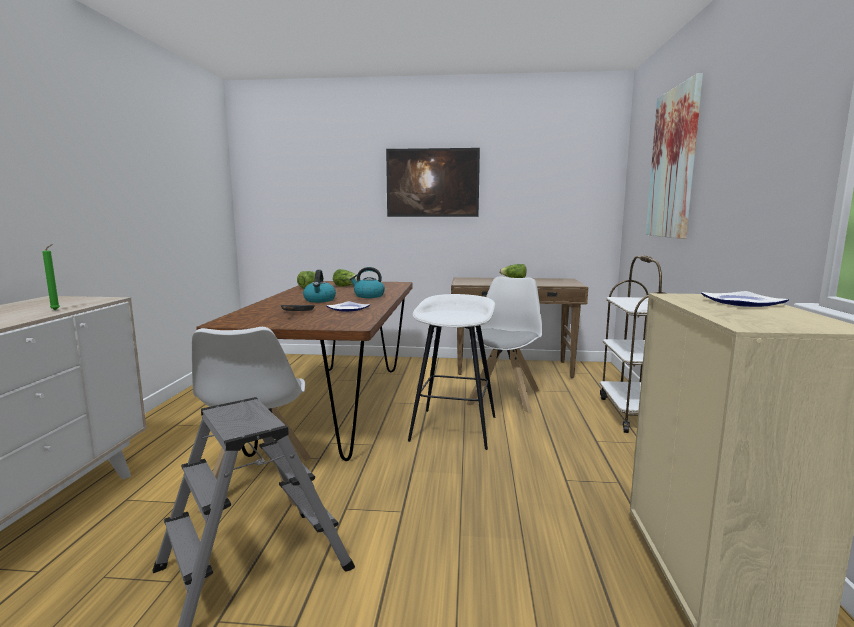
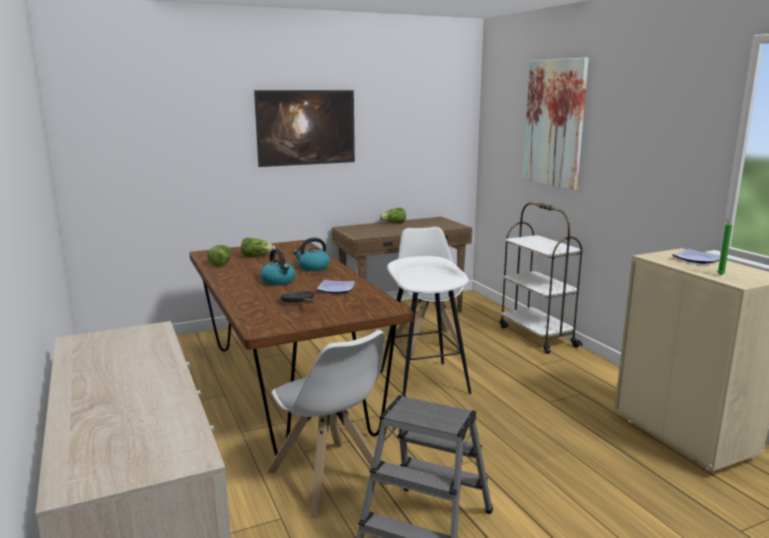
camera: 30 degrees left, 5 degrees up
green candle [42,244,60,310] -> green candle moved to [717,218,732,275]

